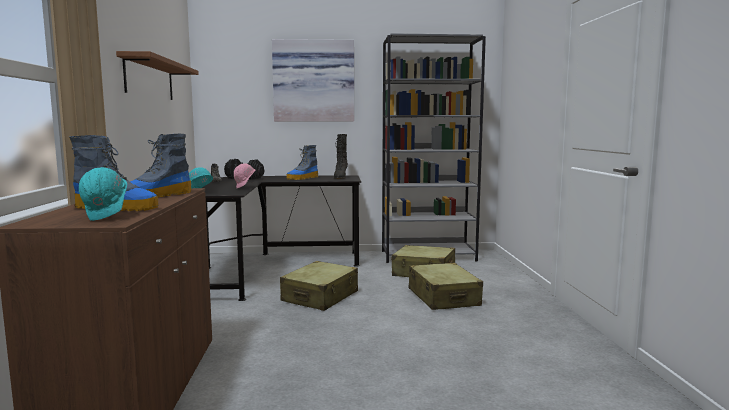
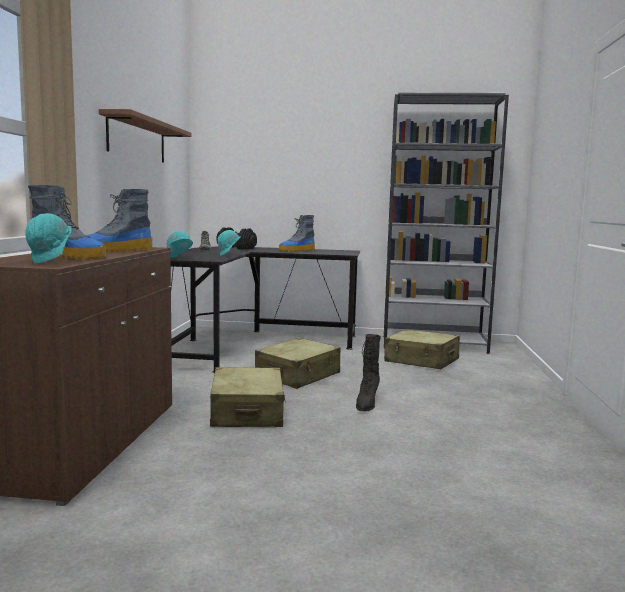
camera: 10 degrees right, 0 degrees up
pink hard hat [234,163,255,188] -> turquoise hard hat [218,230,240,256]
picture [272,39,354,122] -> none
black boot [334,134,348,179] -> black boot moved to [356,334,381,411]
beige suitcase [409,263,483,310] -> beige suitcase moved to [210,367,286,427]

